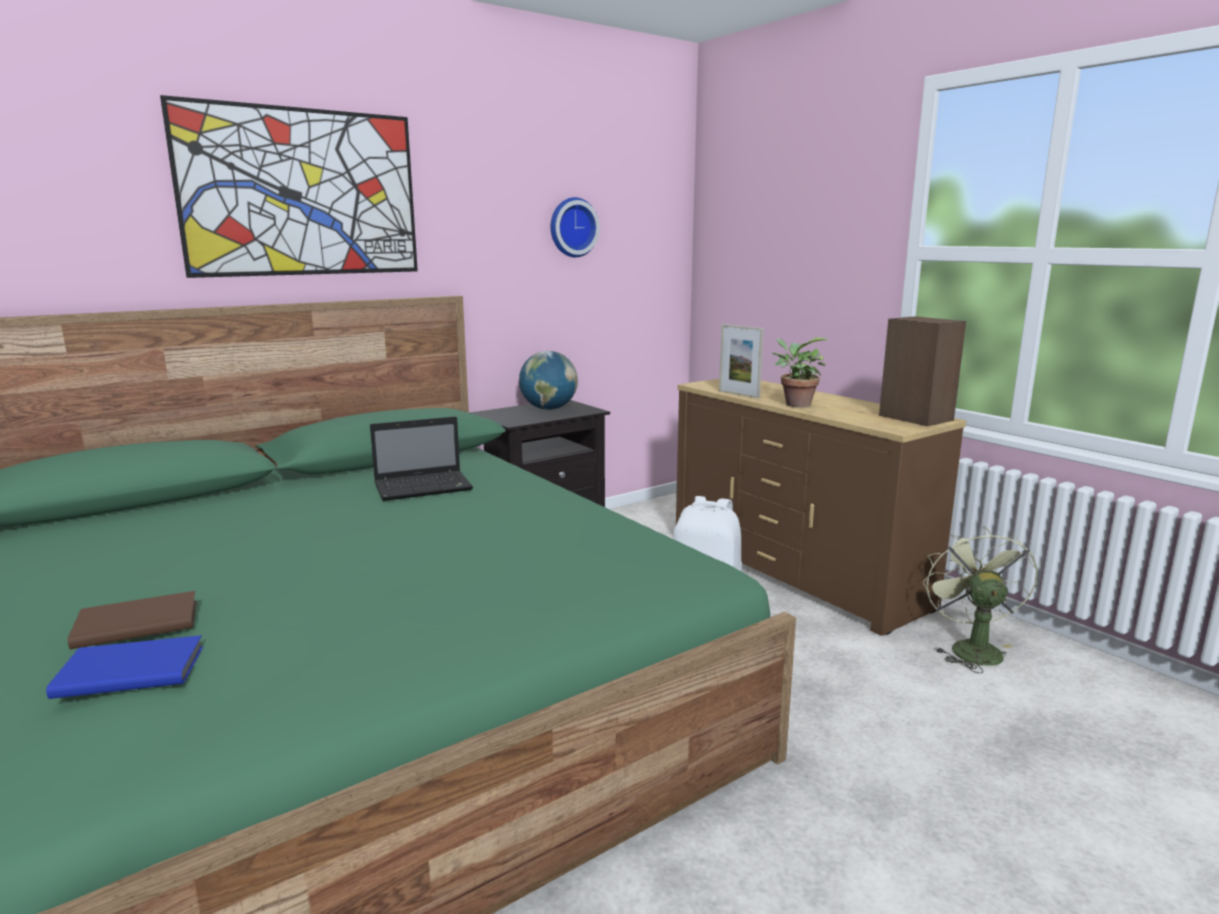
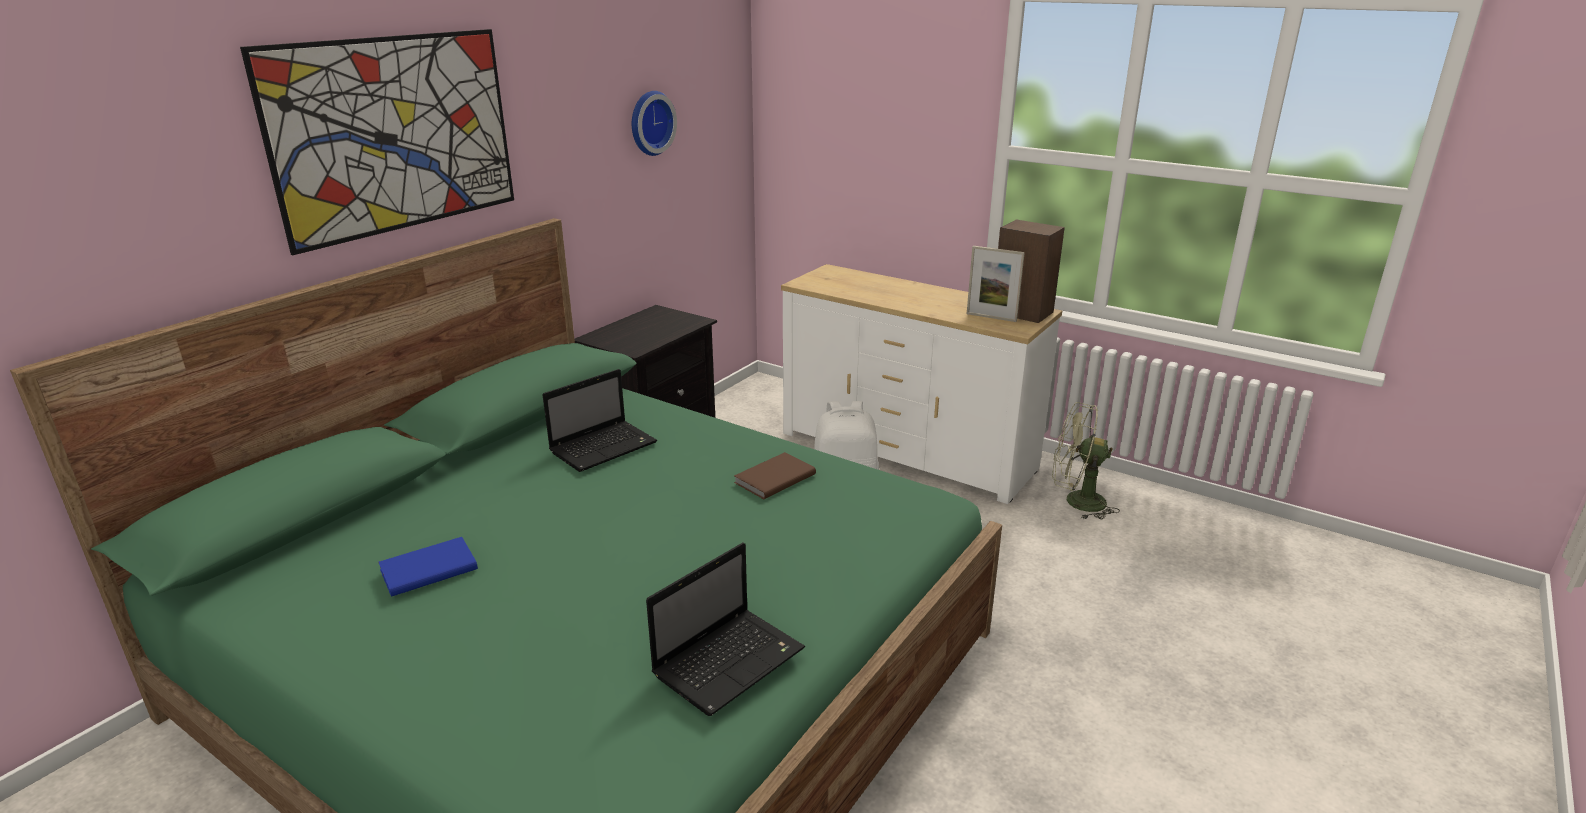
camera: 20 degrees left, 10 degrees up
blue book [46,635,204,699] -> blue book moved to [378,537,478,597]
brown book [68,591,197,649] -> brown book moved to [734,452,816,499]
globe [519,351,578,410] -> none
brown dresser [676,379,966,636] -> white dresser [781,264,1062,504]
picture frame [719,324,764,398] -> picture frame moved to [967,246,1025,322]
potted plant [772,337,829,408] -> none
green fan [923,526,1038,673] -> green fan turned 60 degrees counterclockwise [1052,402,1120,520]
none -> laptop [646,542,805,716]

